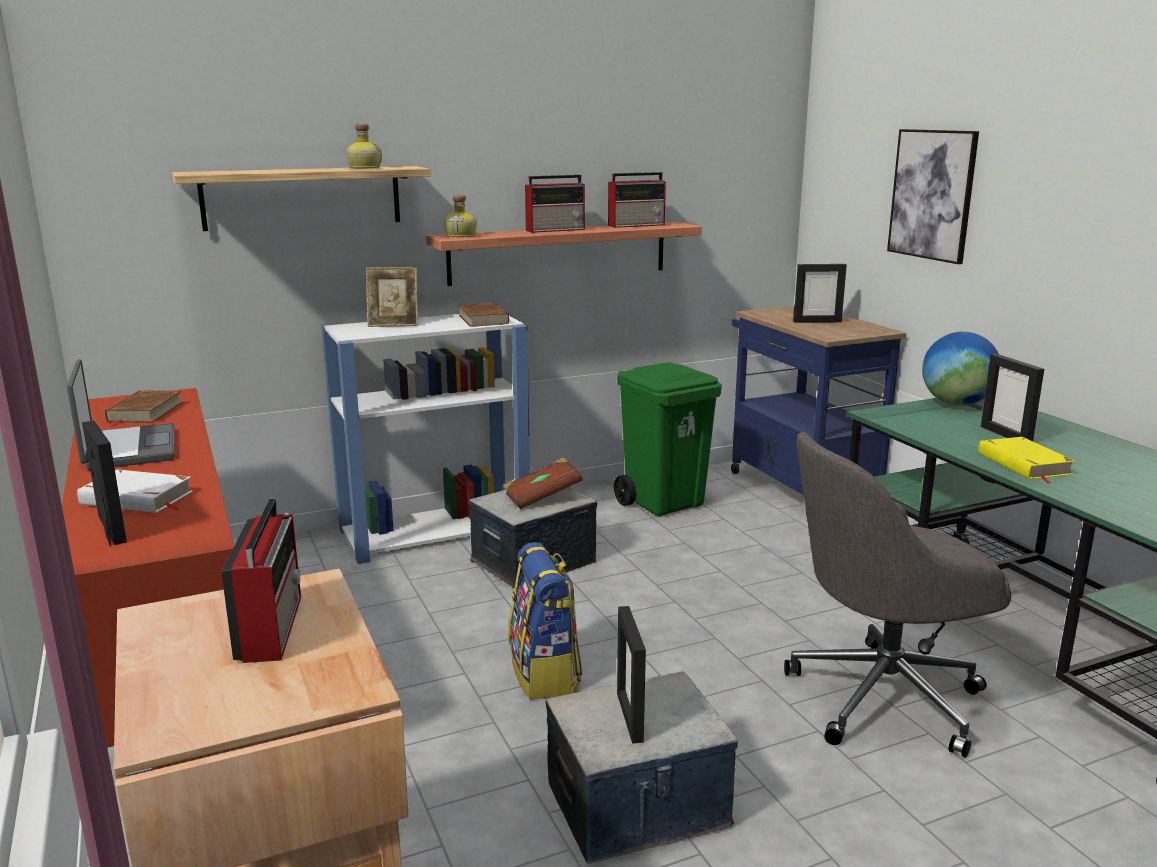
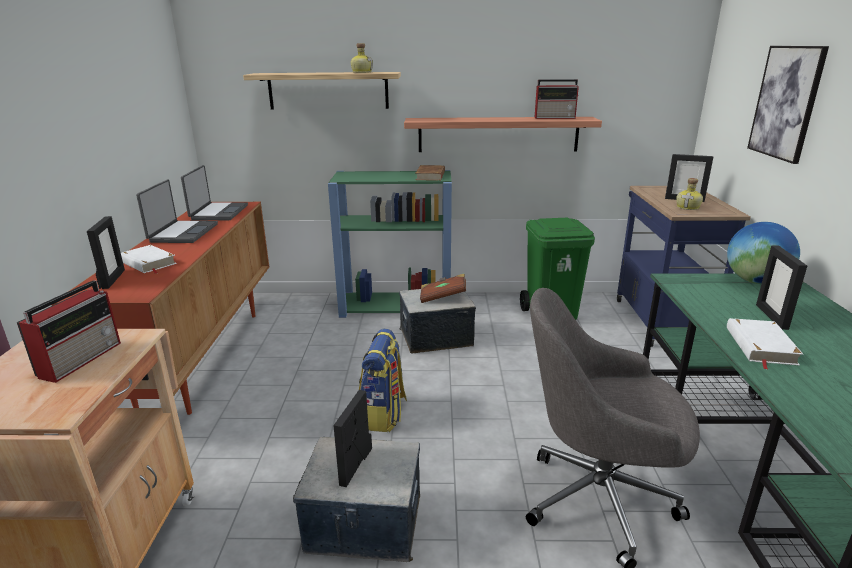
camera: 25 degrees right, 5 degrees up
brown book [105,390,183,427] -> laptop [181,165,248,221]
white bookcase [321,314,530,564] -> green bookcase [328,170,452,318]
picture frame [366,267,418,327] -> none
bottle [444,195,477,237] -> bottle moved to [676,178,703,210]
radio [525,175,585,233] -> none
yellow book [978,437,1076,484] -> white book [727,318,803,370]

